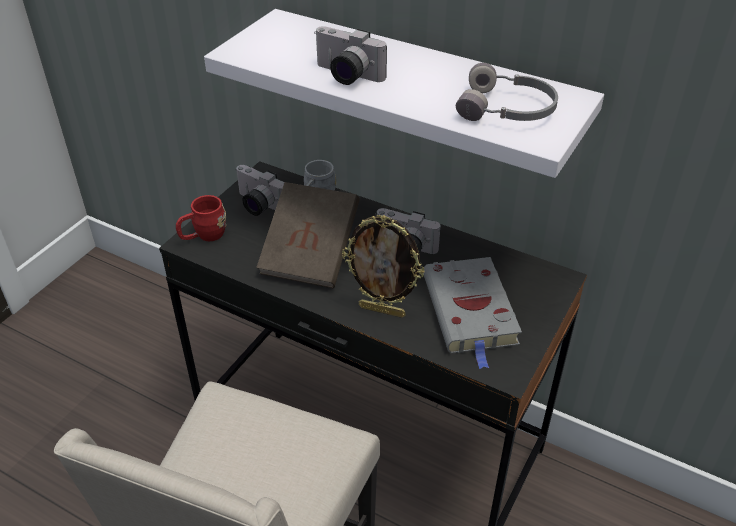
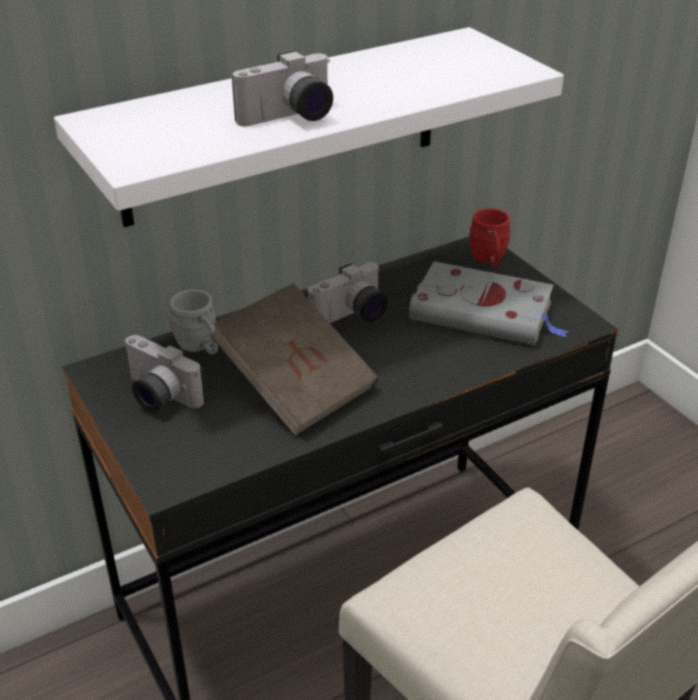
camera: 60 degrees left, 5 degrees down
red mug [176,195,226,241] -> red mug moved to [469,208,510,267]
camera [235,165,284,216] -> camera turned 60 degrees clockwise [124,335,206,412]
picture frame [342,215,425,318] -> none
grey headphones [456,63,558,121] -> none

